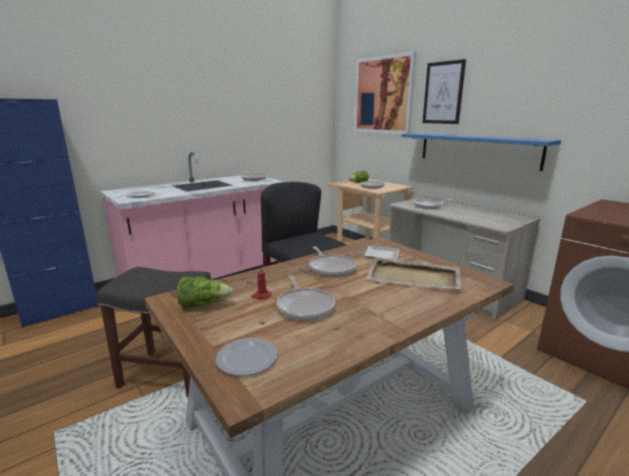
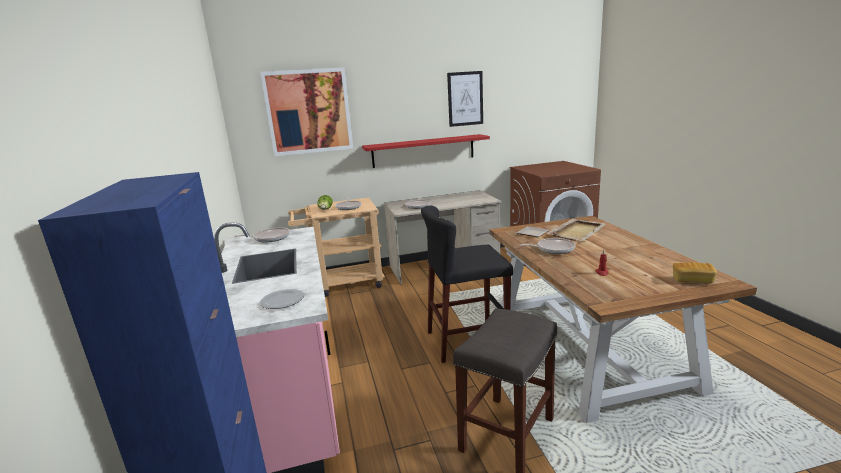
camera: 65 degrees left, 0 degrees up
lettuce [177,276,233,308] -> none
plate [216,338,277,376] -> bread [673,262,717,283]
frying pan [276,276,335,321] -> none
blue shelf [401,133,561,171] -> red shelf [362,134,490,168]
picture [423,59,466,124] -> picture moved to [447,71,483,127]

